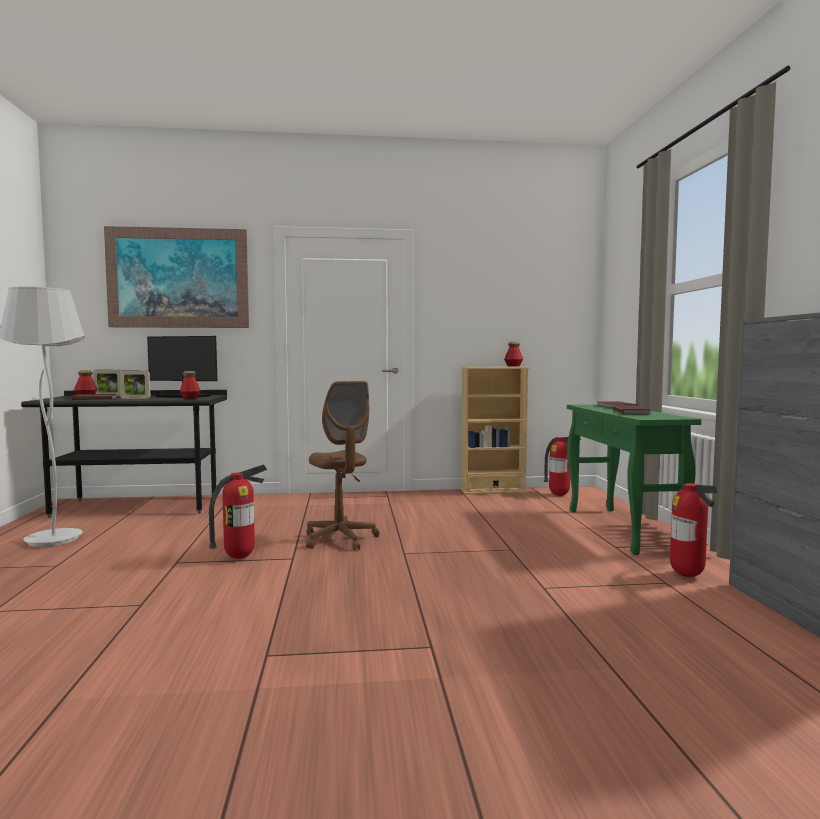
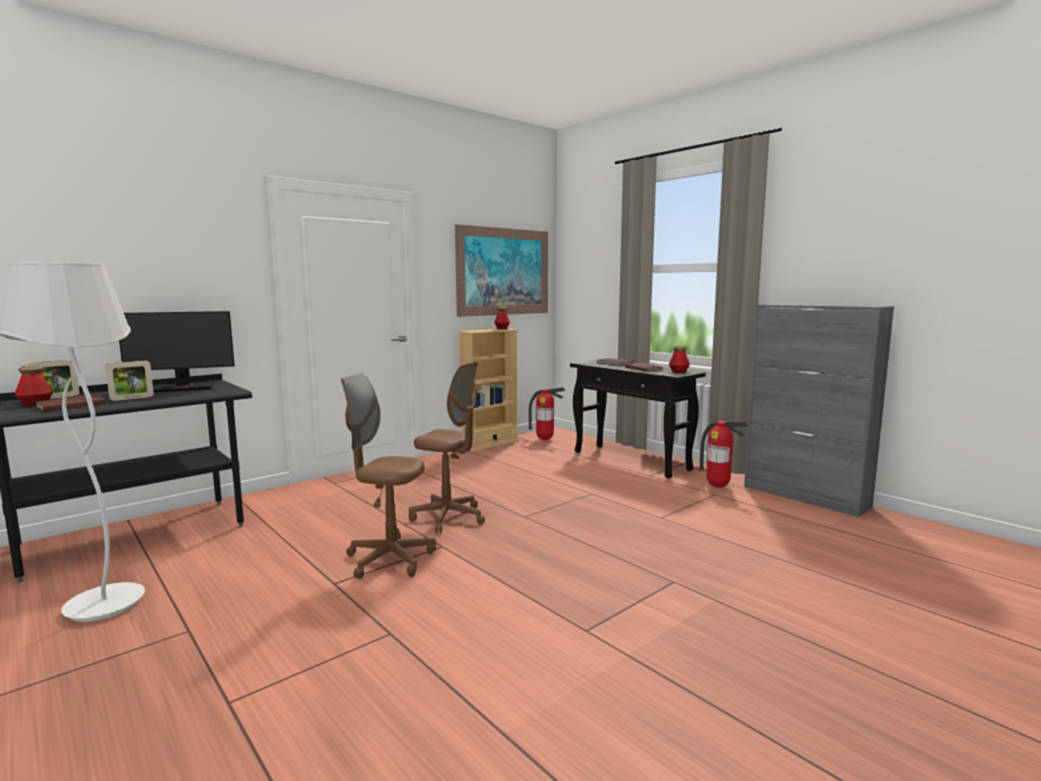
camera: 35 degrees left, 5 degrees up
picture [104,226,249,328] -> picture moved to [455,224,548,317]
bottle [180,371,201,400] -> bottle moved to [669,345,690,373]
fire extinguisher [209,465,267,559] -> brown office chair [341,373,436,579]
green console table [567,404,701,555] -> black console table [570,360,706,479]

